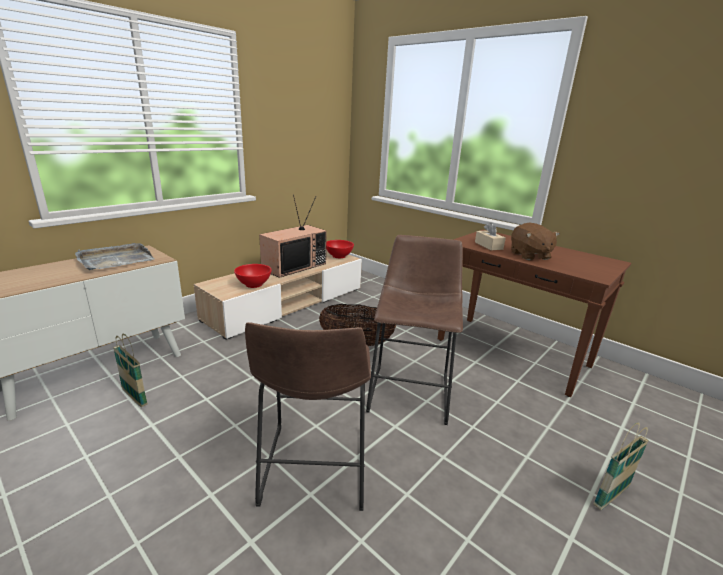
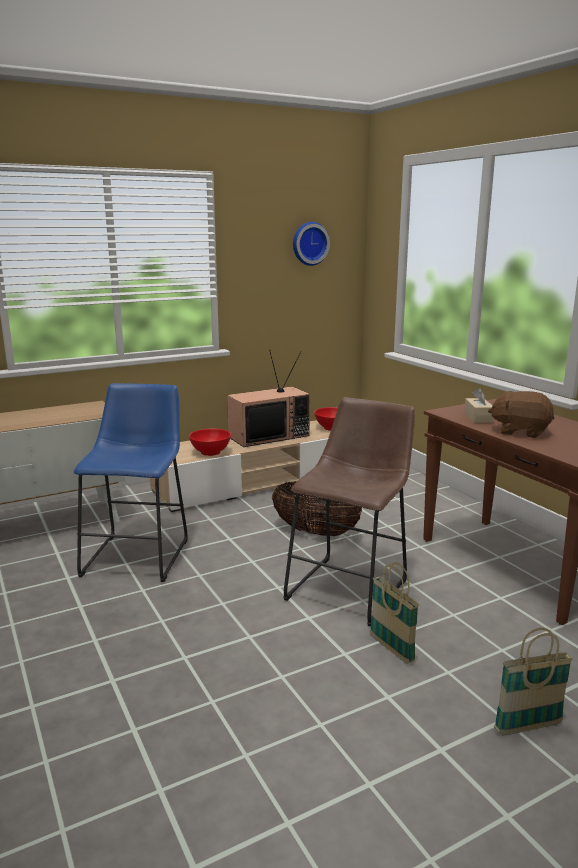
camera: 20 degrees right, 5 degrees down
grey tray [75,243,154,270] -> none
basket [113,334,148,407] -> basket moved to [370,562,419,664]
brown stool [245,322,371,511] -> none
brown plush toy [511,222,560,260] -> brown plush toy turned 105 degrees clockwise [488,391,555,438]
none -> blue stool [74,383,188,582]
none -> wall clock [293,222,330,266]

